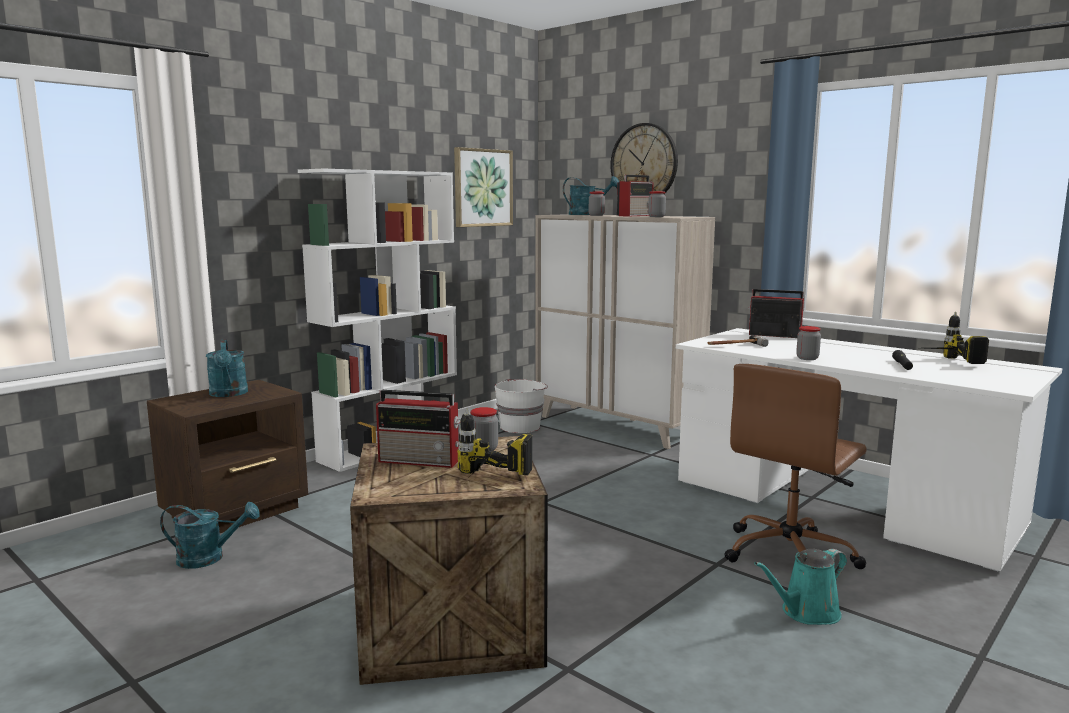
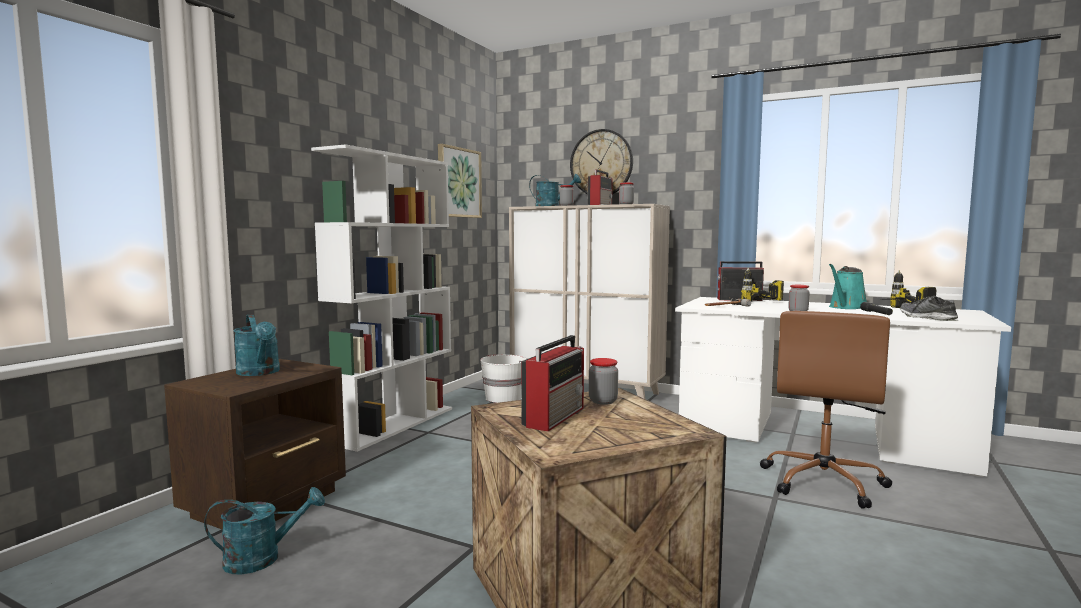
camera: 15 degrees left, 5 degrees down
radio [376,390,461,468] -> radio turned 60 degrees counterclockwise [521,335,584,432]
power drill [457,408,532,476] -> power drill moved to [741,267,784,302]
turquoise watering can [754,549,847,625] -> turquoise watering can moved to [829,264,867,309]
none -> shoe [900,296,958,321]

